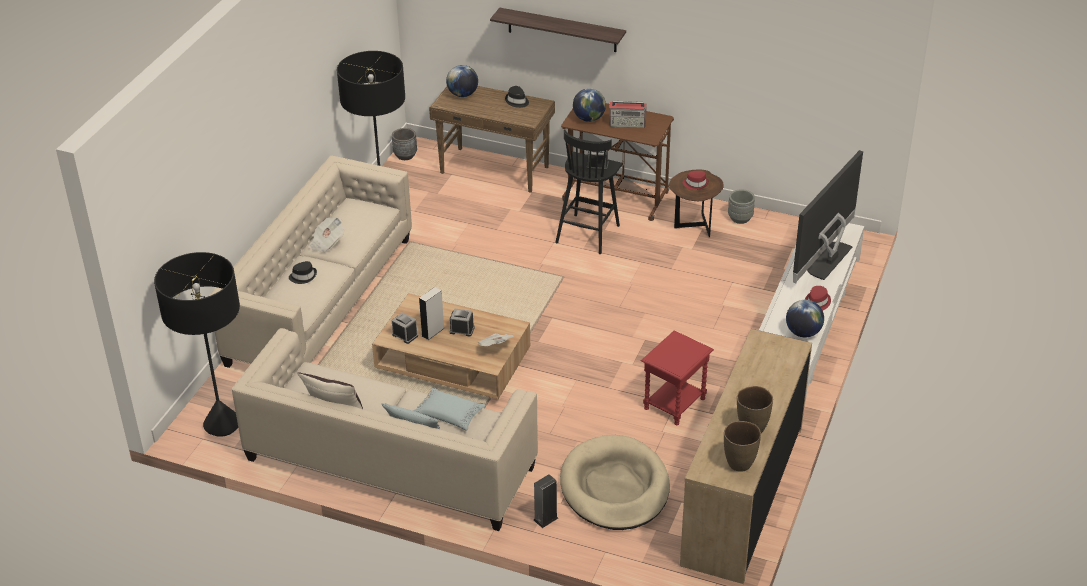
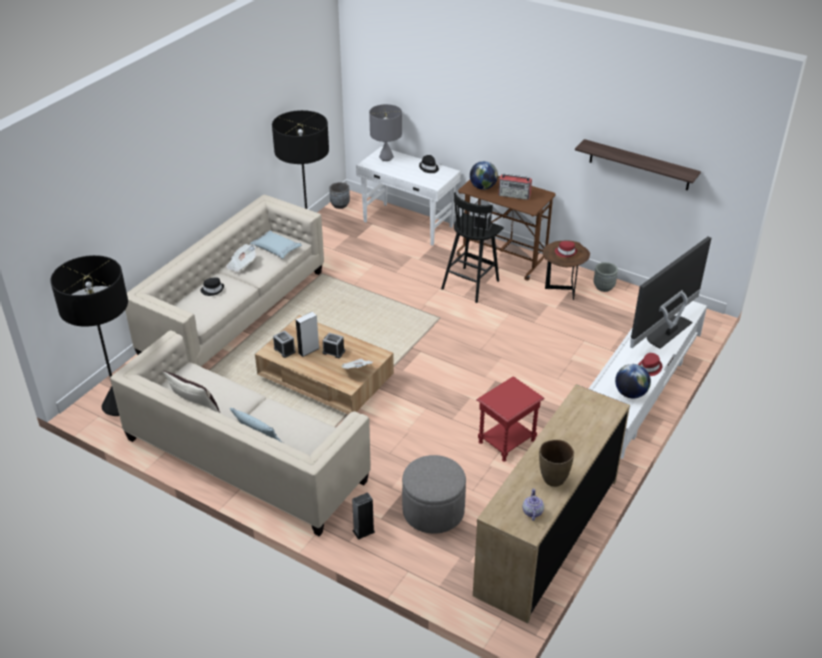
camera: 10 degrees right, 0 degrees up
blue pillow [414,388,485,431] -> blue pillow moved to [250,230,302,259]
brown console table [429,86,555,193] -> white console table [356,147,461,246]
globe [446,65,478,97] -> grey table lamp [369,104,402,161]
shelf [490,8,626,52] -> shelf moved to [575,139,701,190]
beige dog bed [560,435,670,530] -> grey ottoman [402,455,466,534]
brown vase [724,421,761,472] -> teapot [523,489,544,521]

